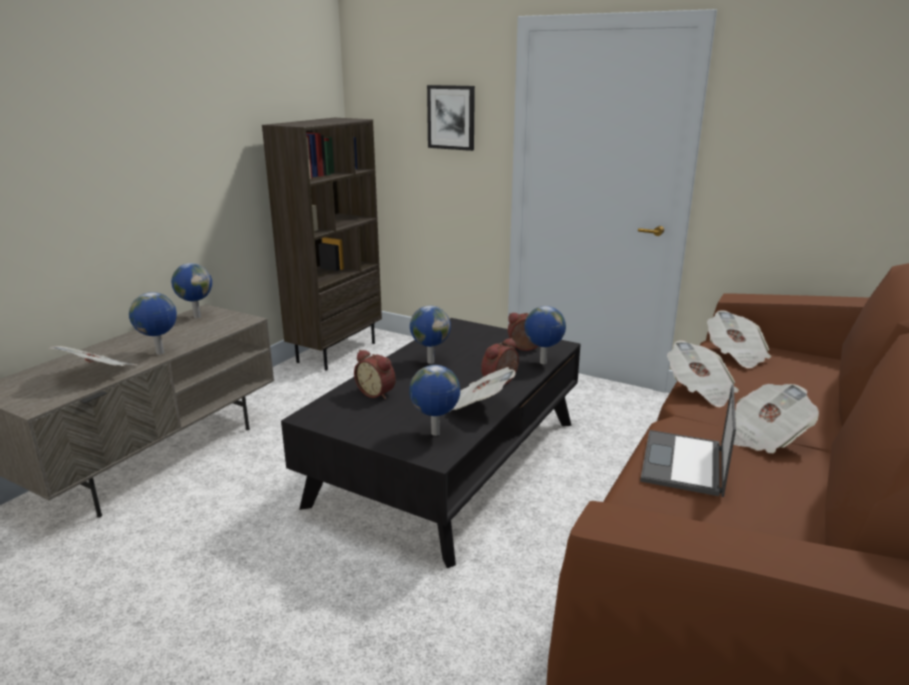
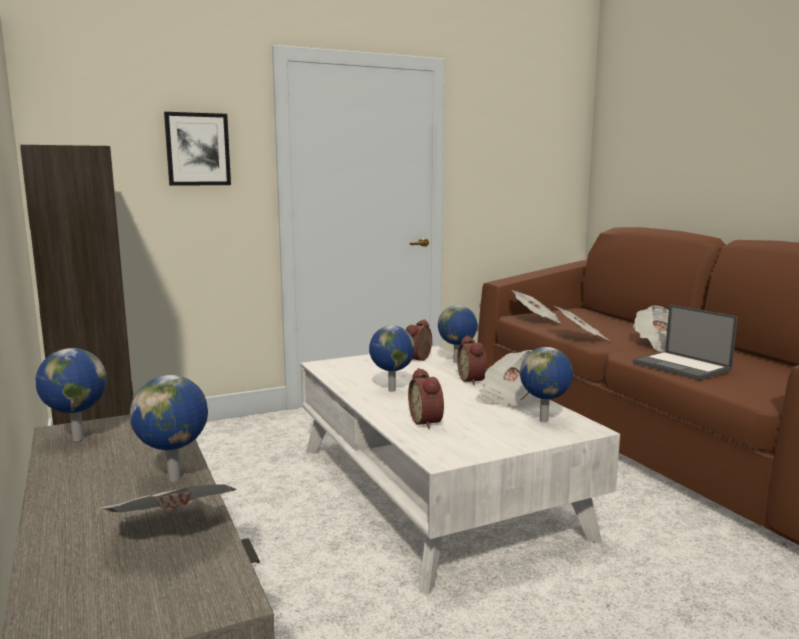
camera: 55 degrees left, 10 degrees down
black coffee table [281,318,581,568] -> white coffee table [300,346,620,595]
alarm clock [354,350,396,399] -> alarm clock turned 90 degrees clockwise [408,368,444,429]

